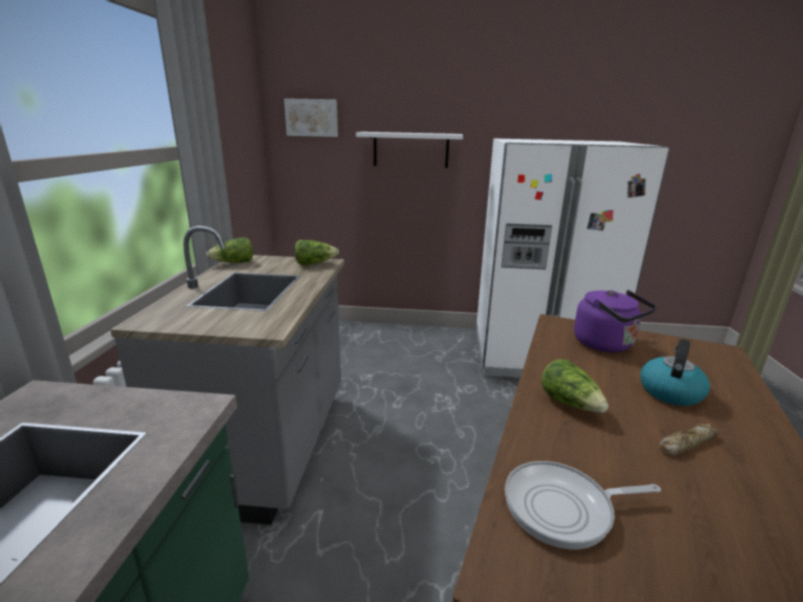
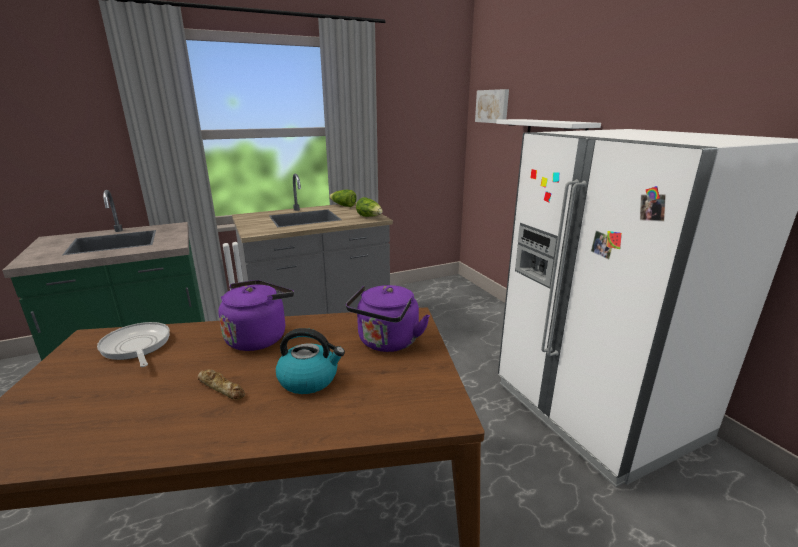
camera: 60 degrees right, 0 degrees up
lettuce [541,359,609,413] -> purple kettle [218,280,294,351]

